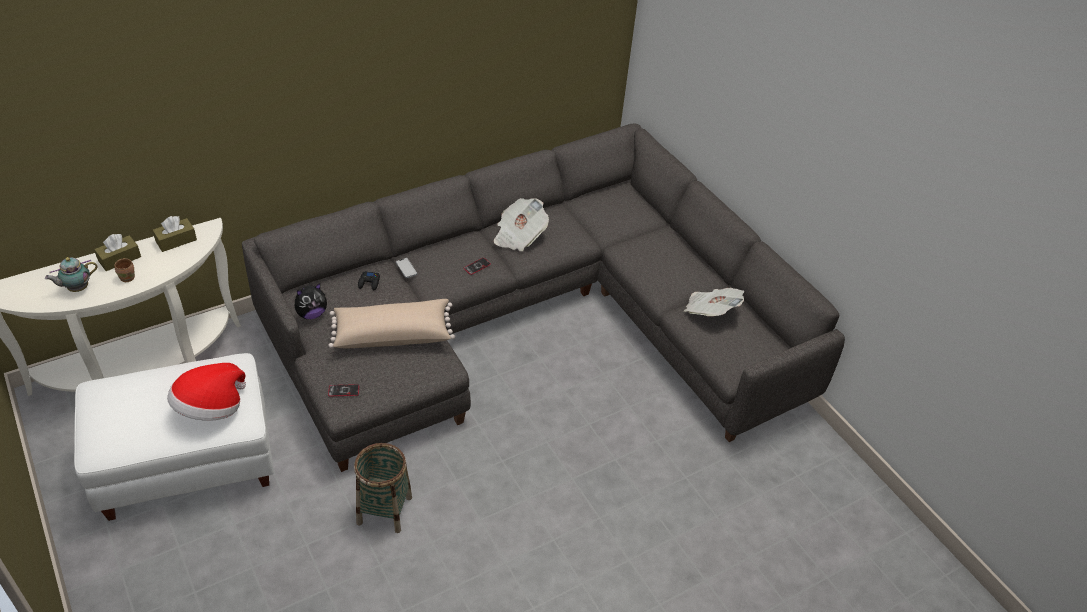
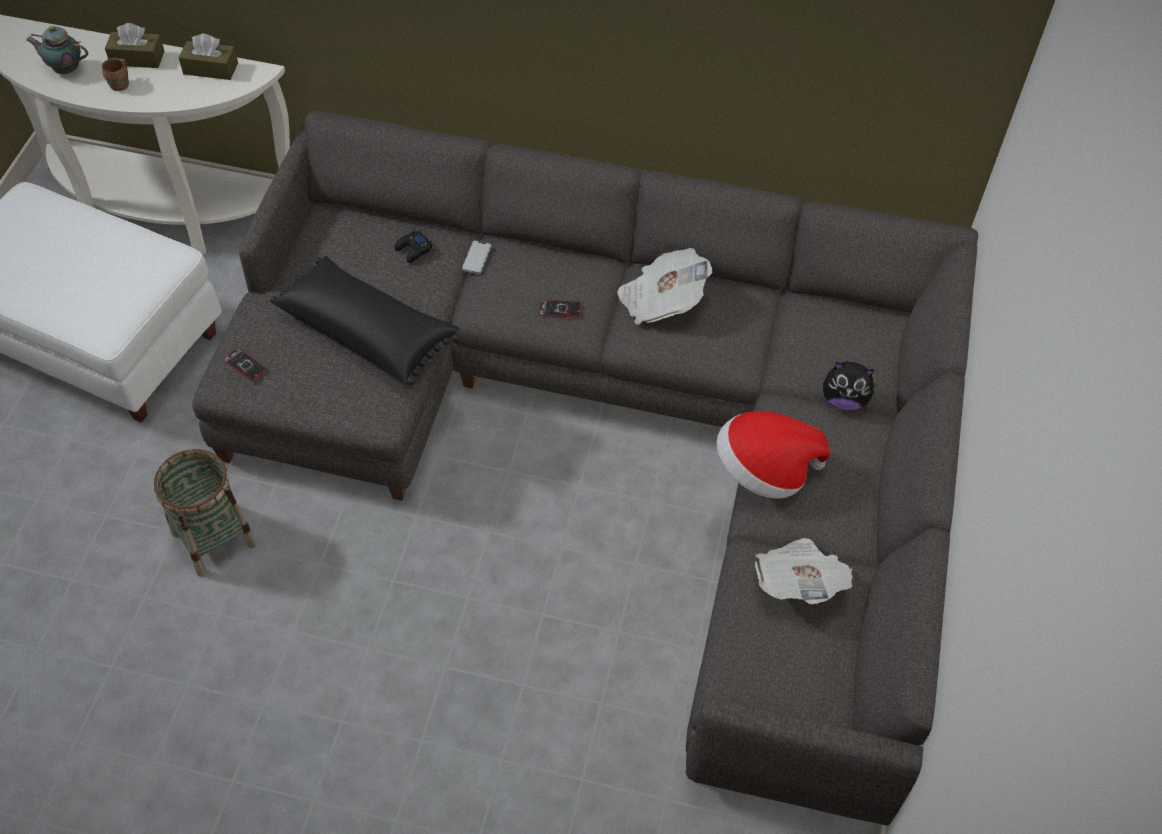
camera: 45 degrees right, 10 degrees up
hat [167,363,246,421] -> hat moved to [717,411,831,499]
plush toy [295,283,327,319] -> plush toy moved to [823,362,879,411]
beige pillow [328,299,455,348] -> black pillow [270,256,459,385]

